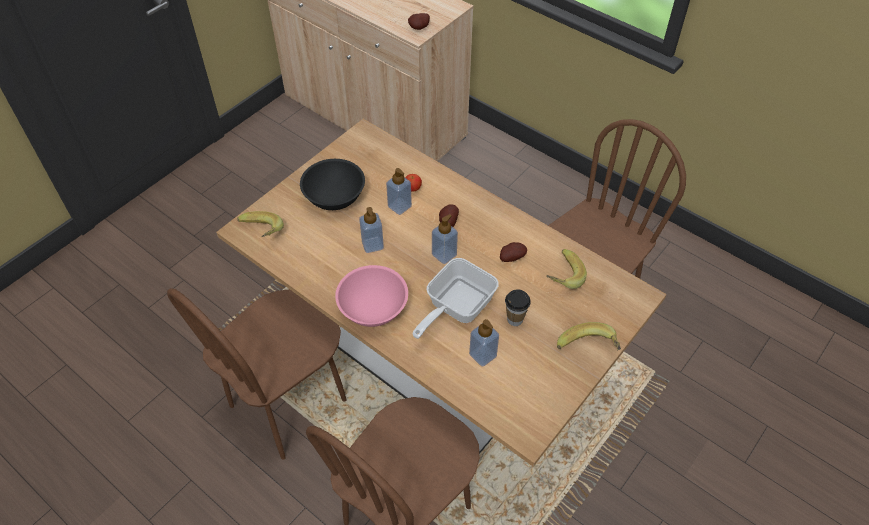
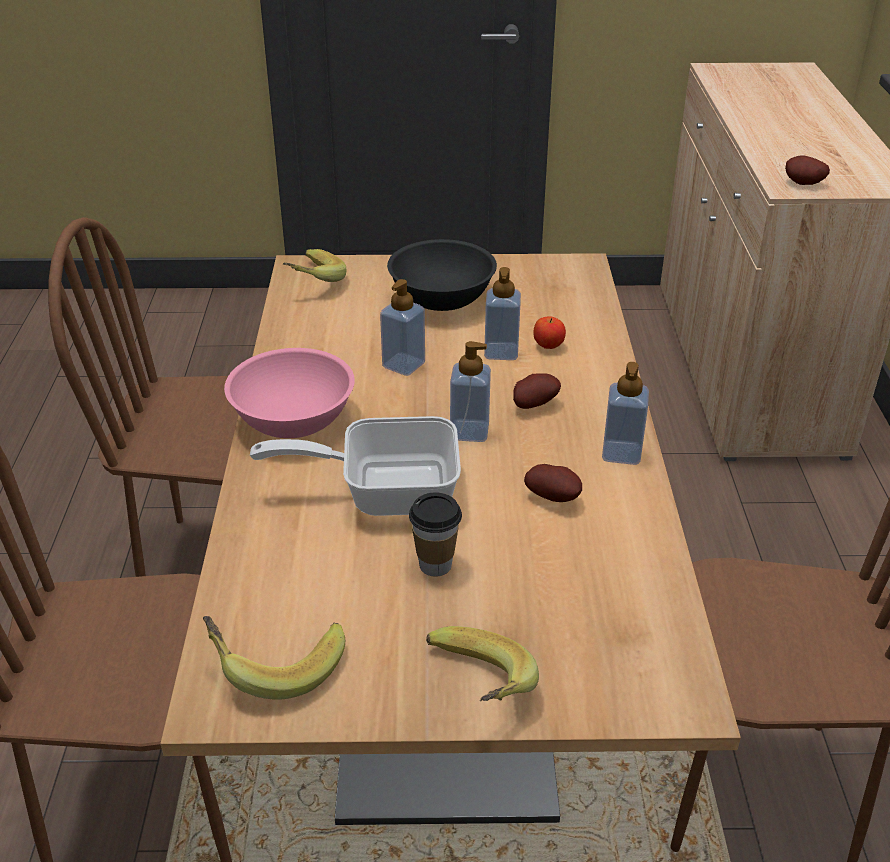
camera: 50 degrees right, 15 degrees down
soap dispenser [469,319,499,366] -> soap dispenser moved to [602,362,649,465]
banana [546,249,587,289] -> banana moved to [203,616,345,700]

